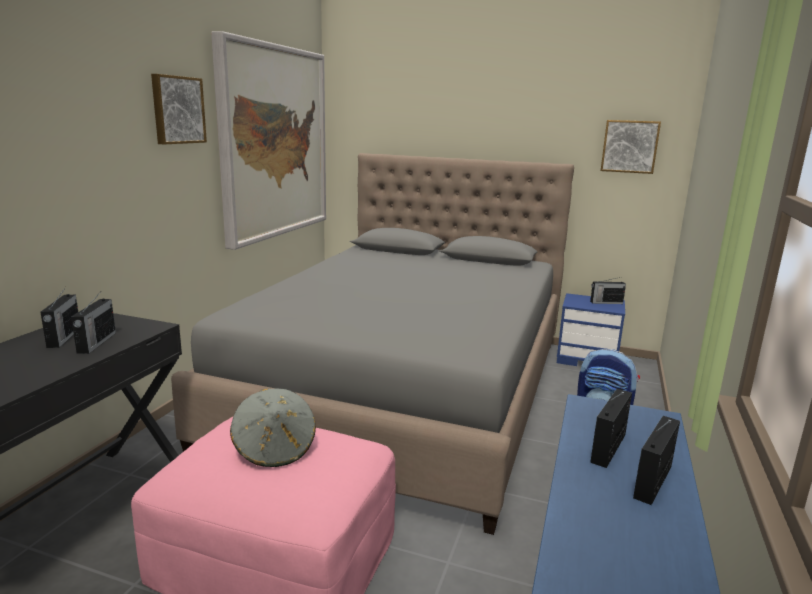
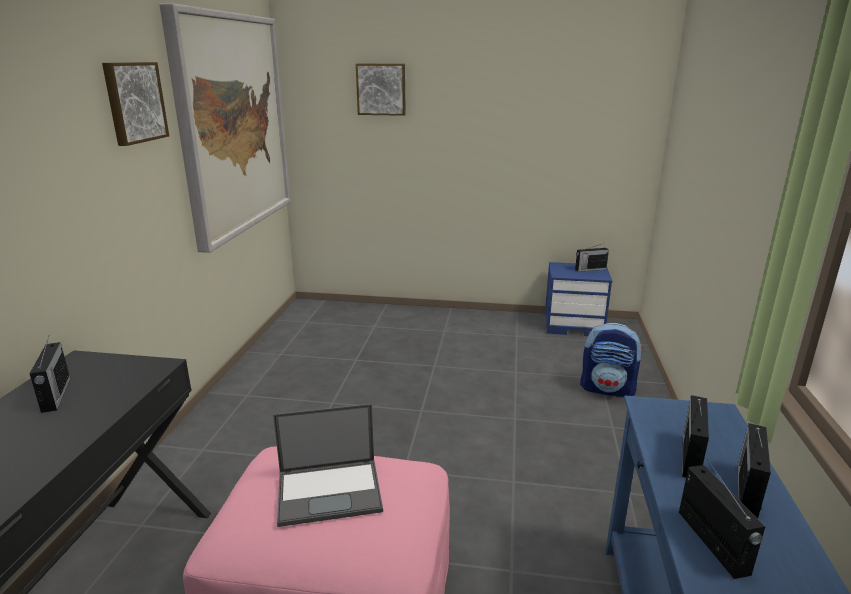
camera: 10 degrees left, 5 degrees up
radio [71,294,116,354] -> radio moved to [679,459,765,579]
grey bed [171,153,574,535] -> none
grey hat [230,389,316,467] -> laptop [273,404,383,527]
picture [601,120,661,174] -> picture moved to [356,64,406,116]

